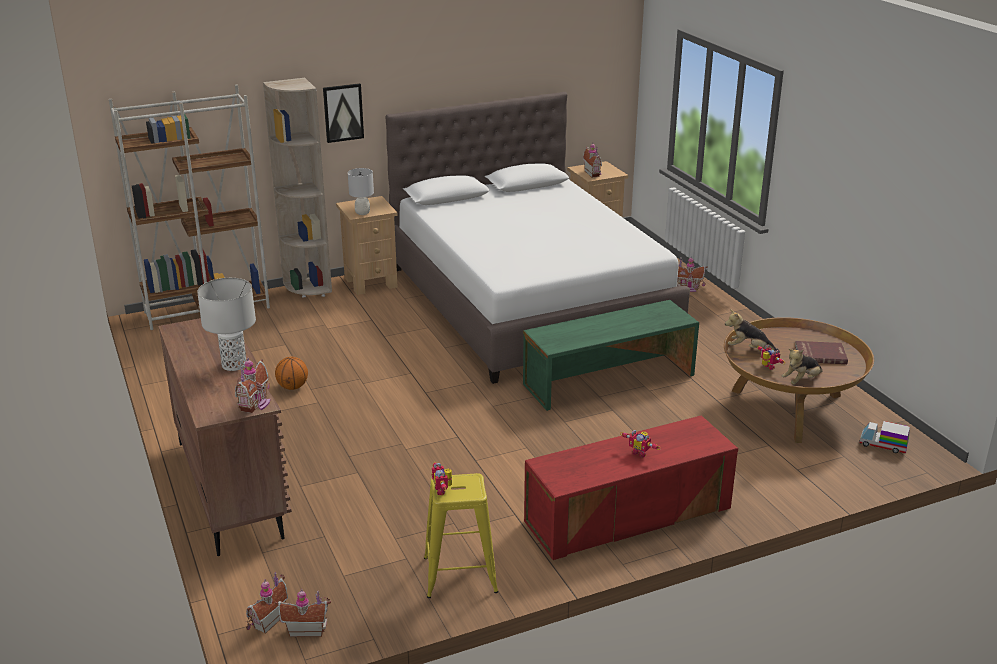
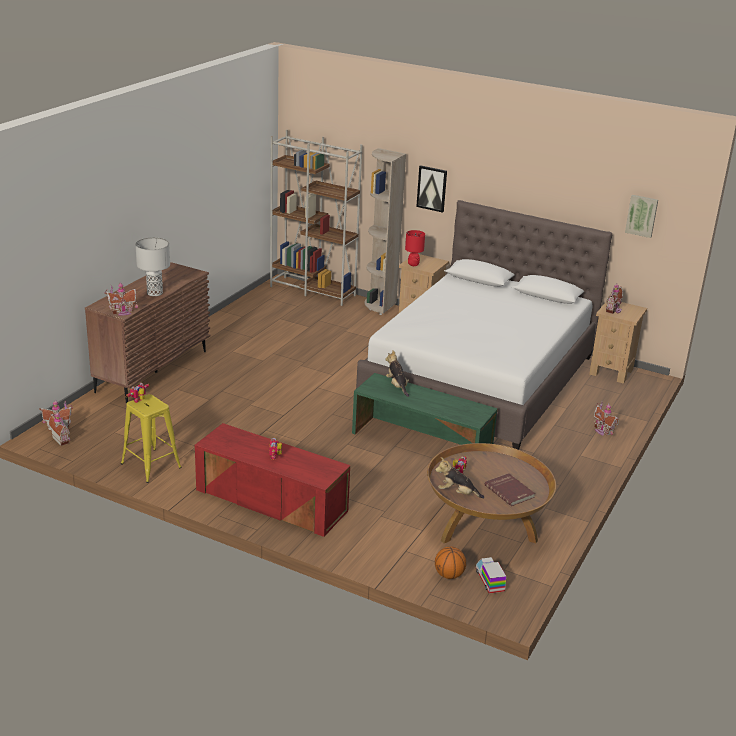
camera: 50 degrees right, 0 degrees up
basketball [275,357,308,390] -> basketball moved to [435,546,466,579]
grey table lamp [348,168,374,215] -> red table lamp [405,230,425,266]
plush toy [725,309,780,353] -> plush toy moved to [385,350,409,397]
none -> picture [625,195,658,238]

